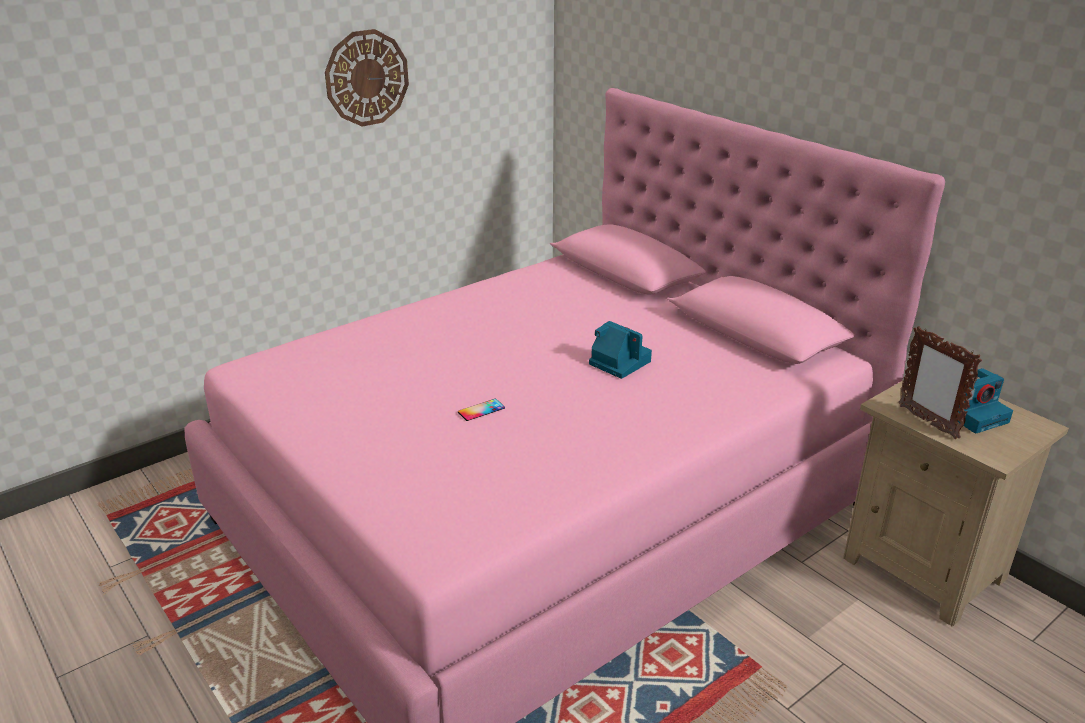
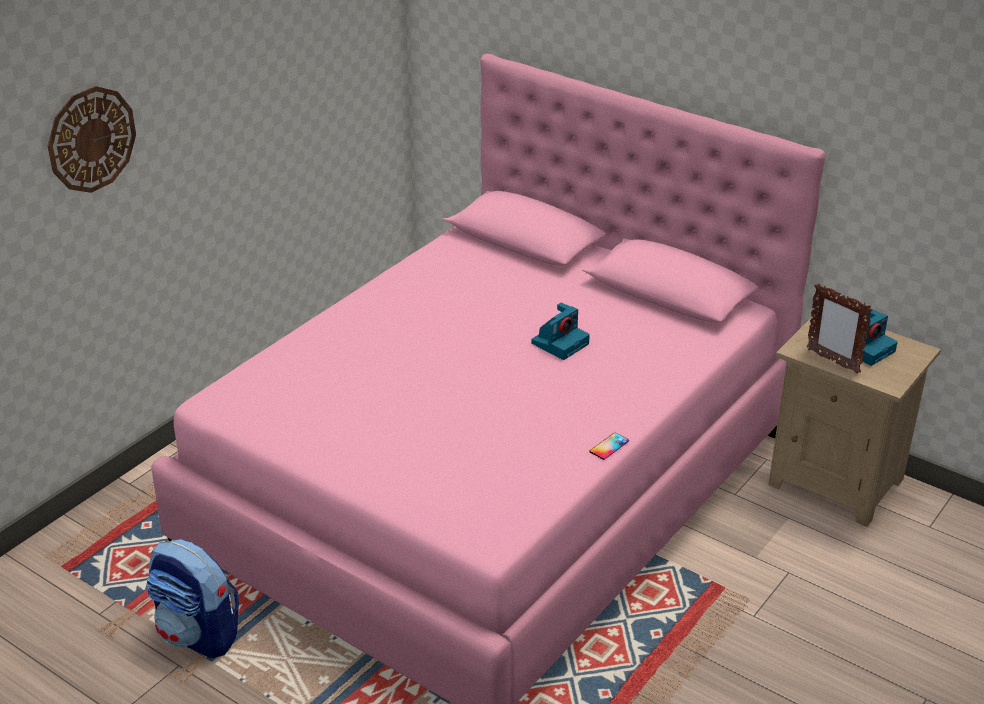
camera: 15 degrees left, 5 degrees up
wall clock [325,29,409,126] -> wall clock moved to [48,86,136,193]
phone [458,399,505,421] -> phone moved to [589,432,629,460]
camera [589,321,652,379] -> camera turned 105 degrees clockwise [531,303,590,360]
none -> backpack [147,539,239,658]

